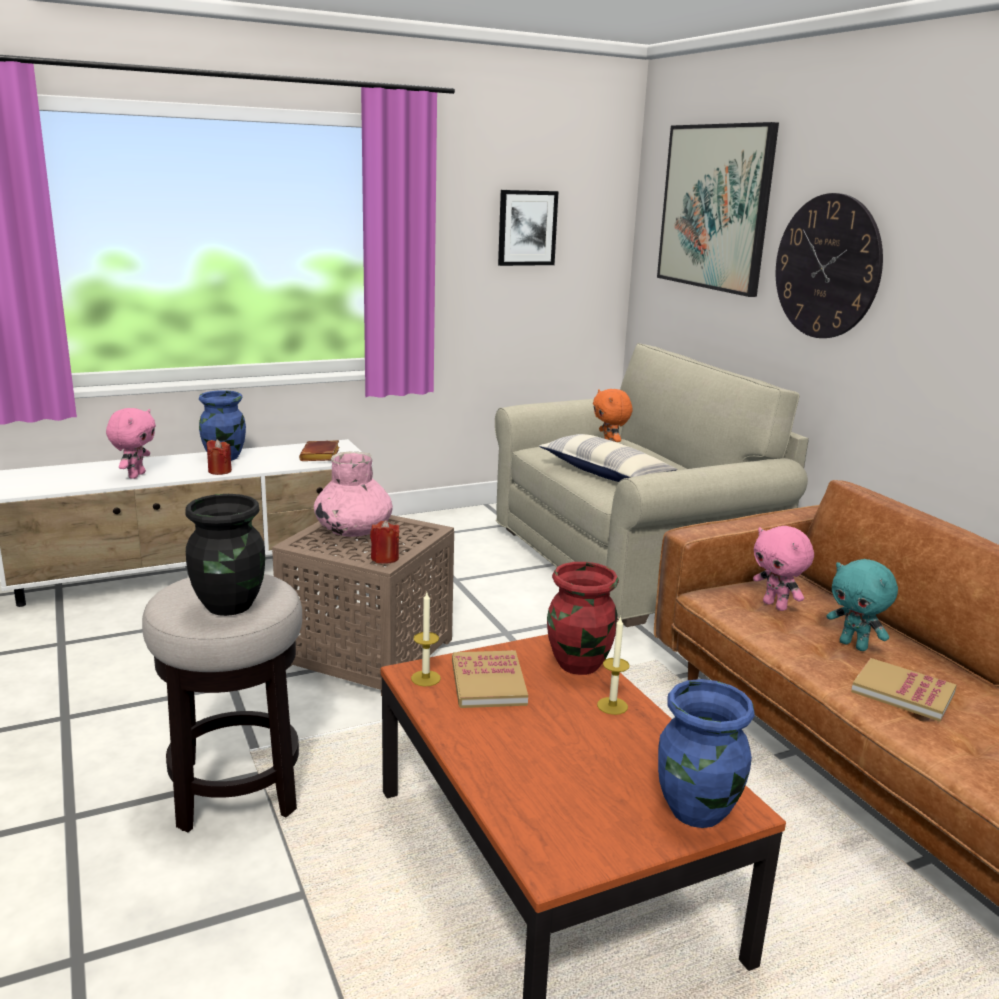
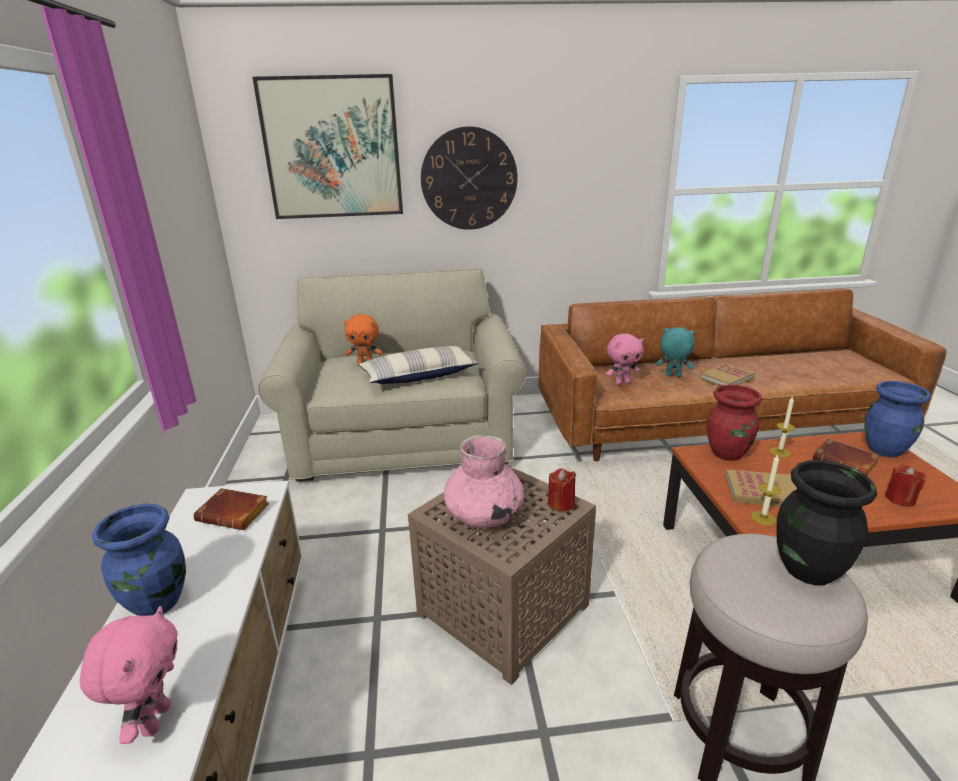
camera: 70 degrees left, 5 degrees up
pink plush toy [106,408,156,479] -> pink plush toy turned 60 degrees clockwise [79,606,178,744]
red candle [206,439,232,475] -> red candle moved to [885,465,926,507]
picture [498,190,559,266] -> none
turquoise plush toy [826,559,898,651] -> turquoise plush toy turned 135 degrees counterclockwise [656,327,695,377]
none -> brown book [813,439,880,476]

